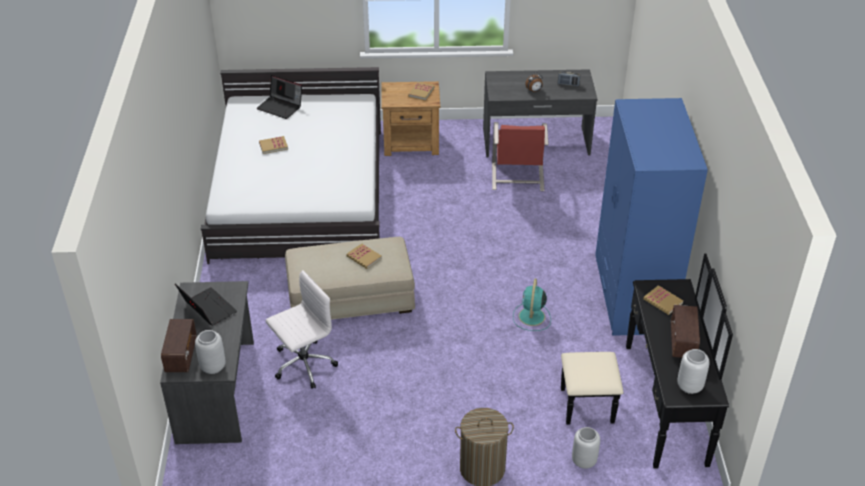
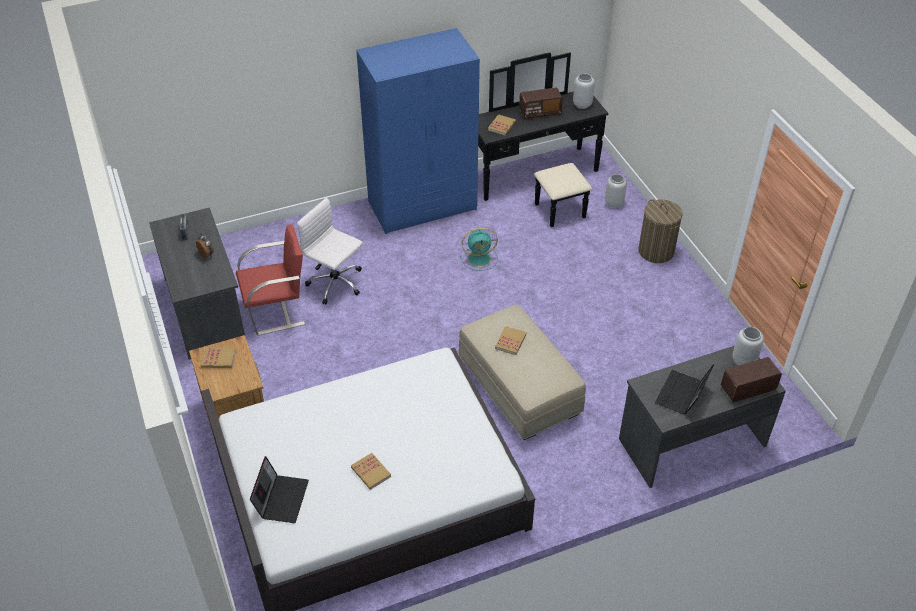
camera: 110 degrees left, 5 degrees up
white office chair [266,270,338,389] -> white office chair moved to [297,198,363,305]

